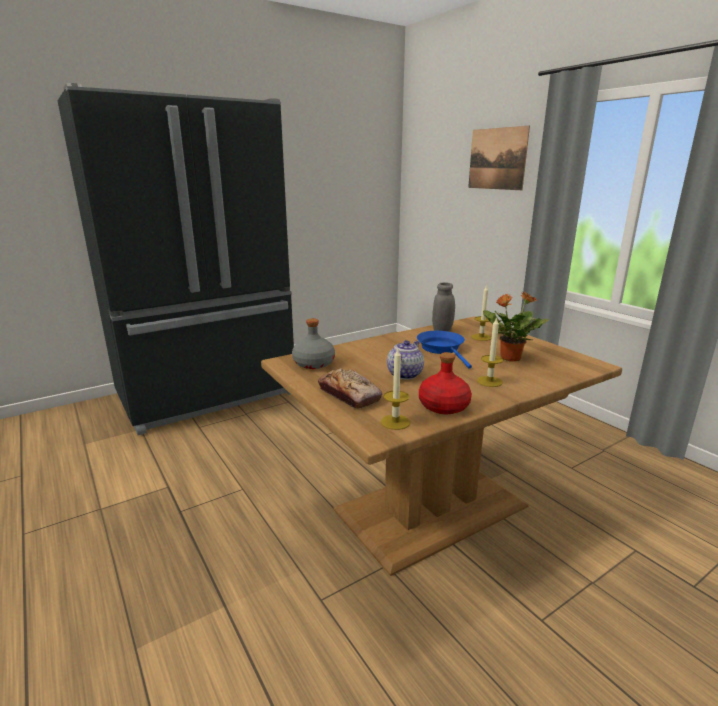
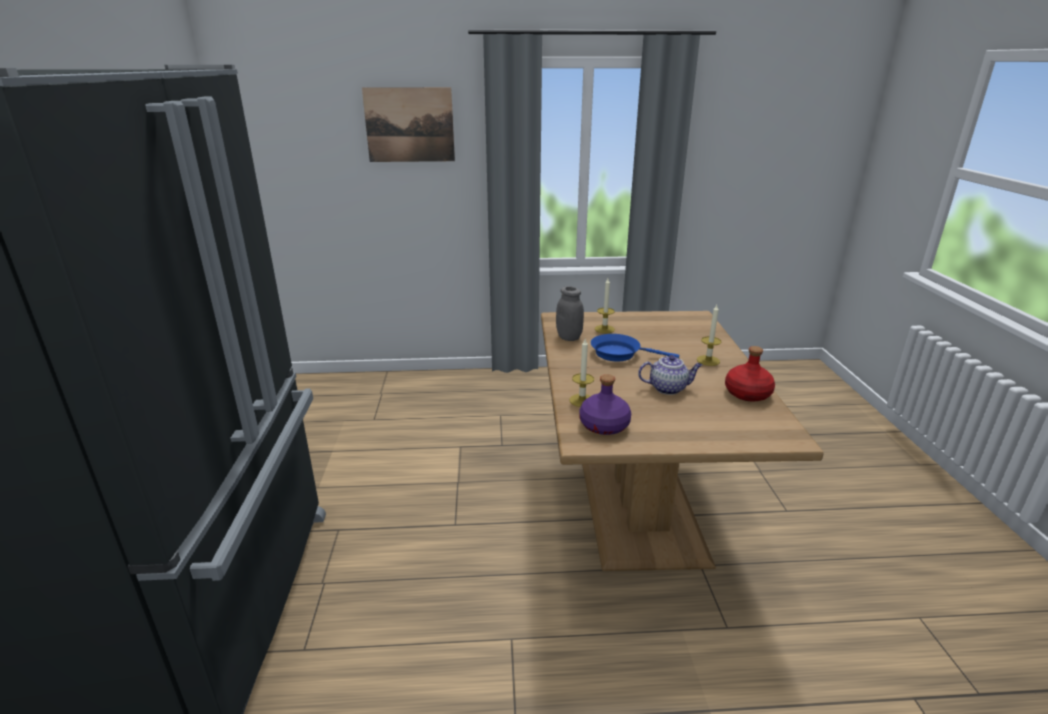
camera: 60 degrees left, 5 degrees up
grey bottle [292,318,335,369] -> purple bottle [579,374,631,435]
bread [318,368,382,409] -> none
candle [381,349,410,430] -> candle moved to [569,339,594,407]
teapot [387,340,424,380] -> teapot turned 120 degrees clockwise [638,355,702,395]
potted plant [483,291,549,362] -> none

